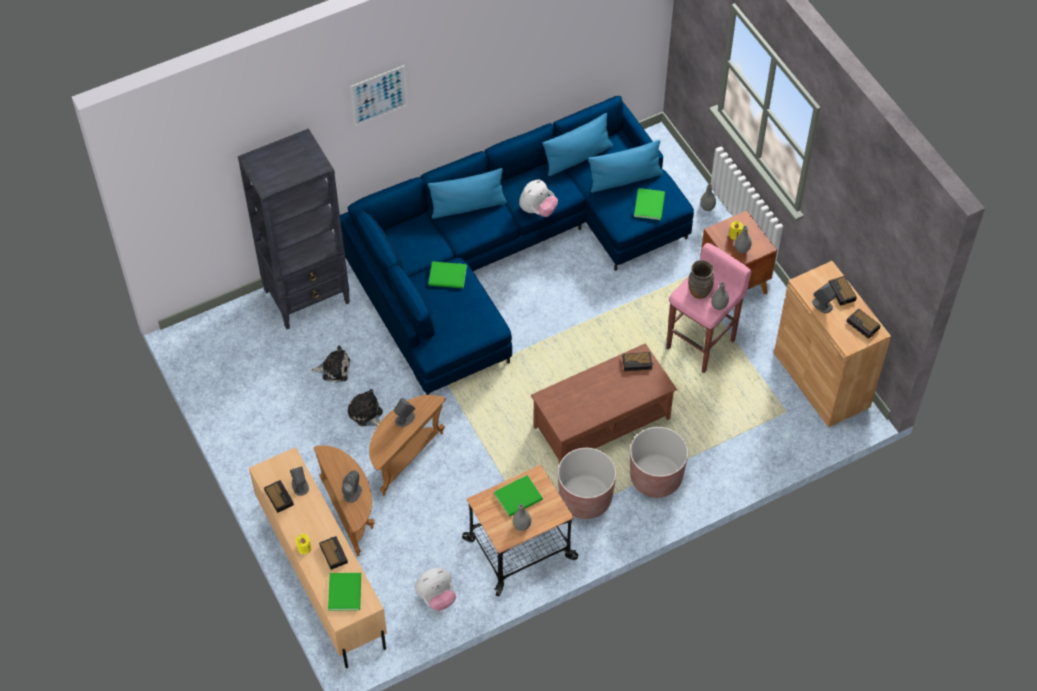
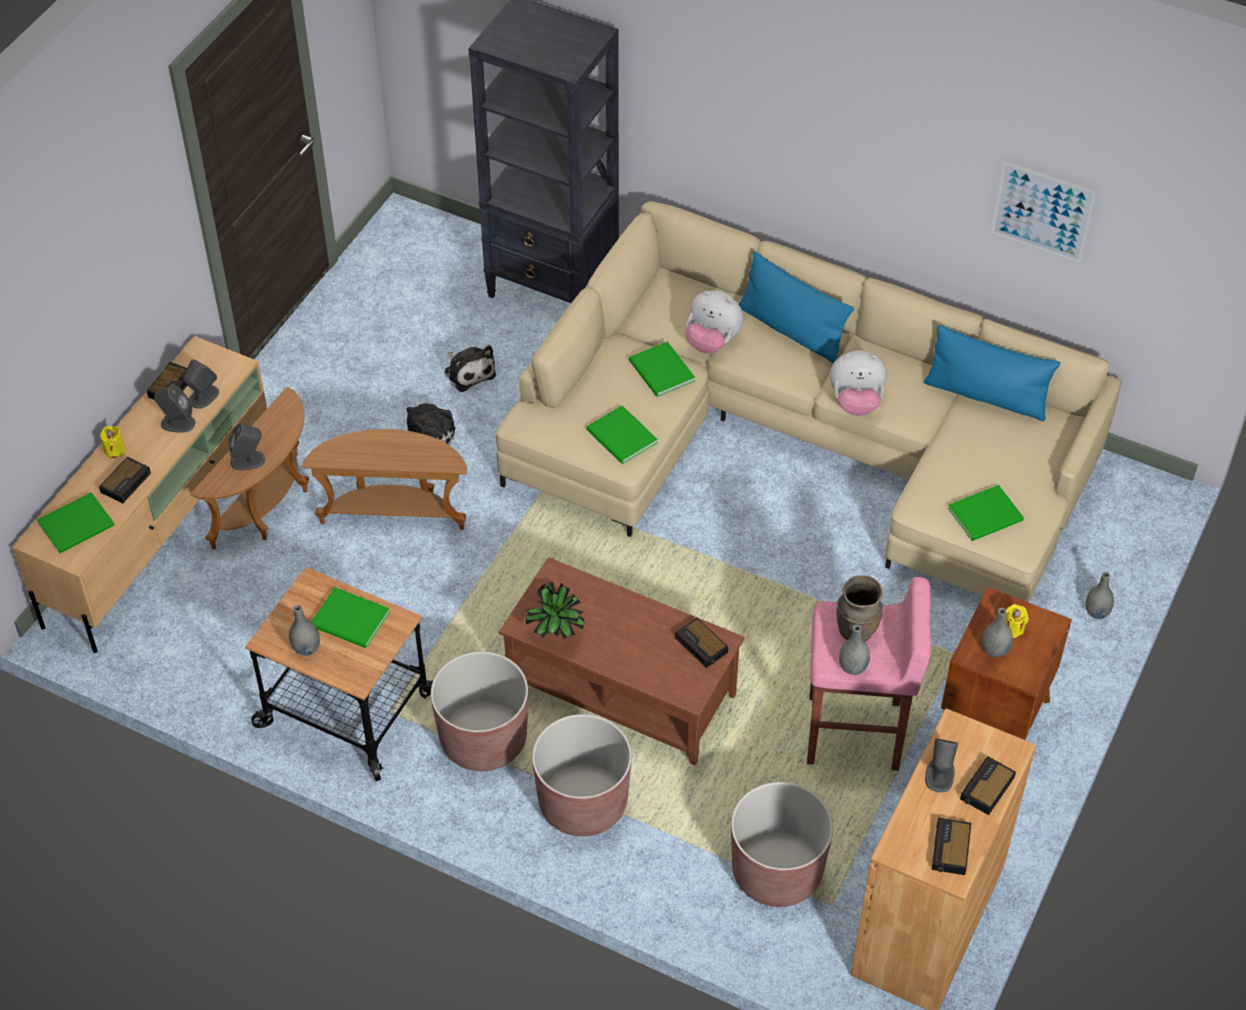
camera: 55 degrees right, 5 degrees down
blue sofa [340,96,694,395] -> beige sofa [496,202,1122,602]
picture [350,65,408,126] -> picture moved to [991,161,1097,263]
grey speaker [394,398,415,427] -> grey speaker moved to [154,385,195,433]
plush toy [415,568,456,611] -> plush toy moved to [685,291,744,353]
blue pillow [588,140,663,193] -> none
none -> potted plant [525,582,584,639]
none -> green book [586,406,658,464]
none -> brown planter [731,782,833,907]

